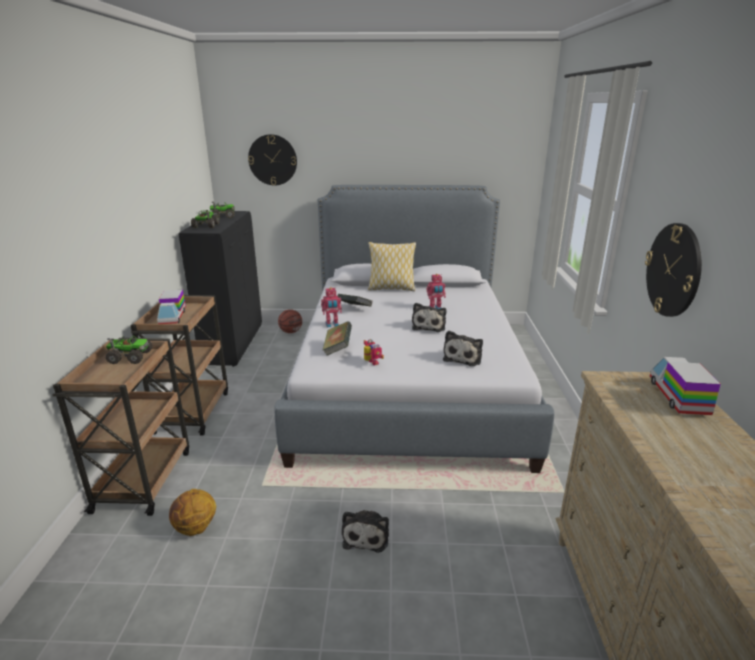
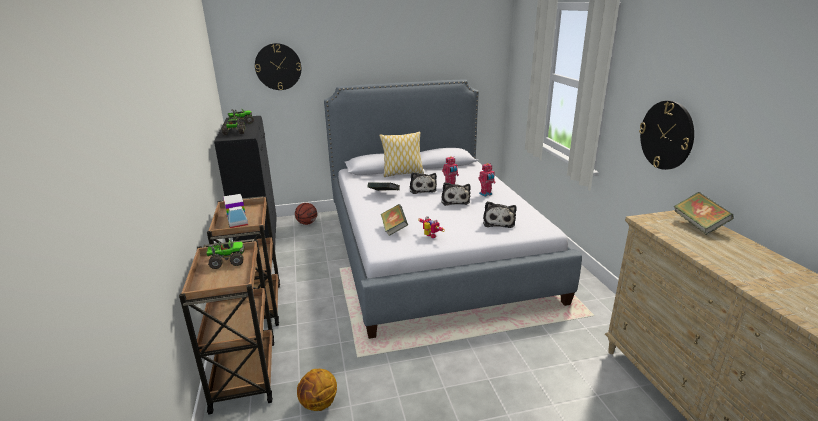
camera: 15 degrees left, 0 degrees up
toy robot [321,287,342,328] -> toy robot moved to [478,163,496,197]
plush toy [342,510,389,553] -> plush toy moved to [410,172,437,194]
toy truck [650,357,721,415] -> book [674,192,734,235]

